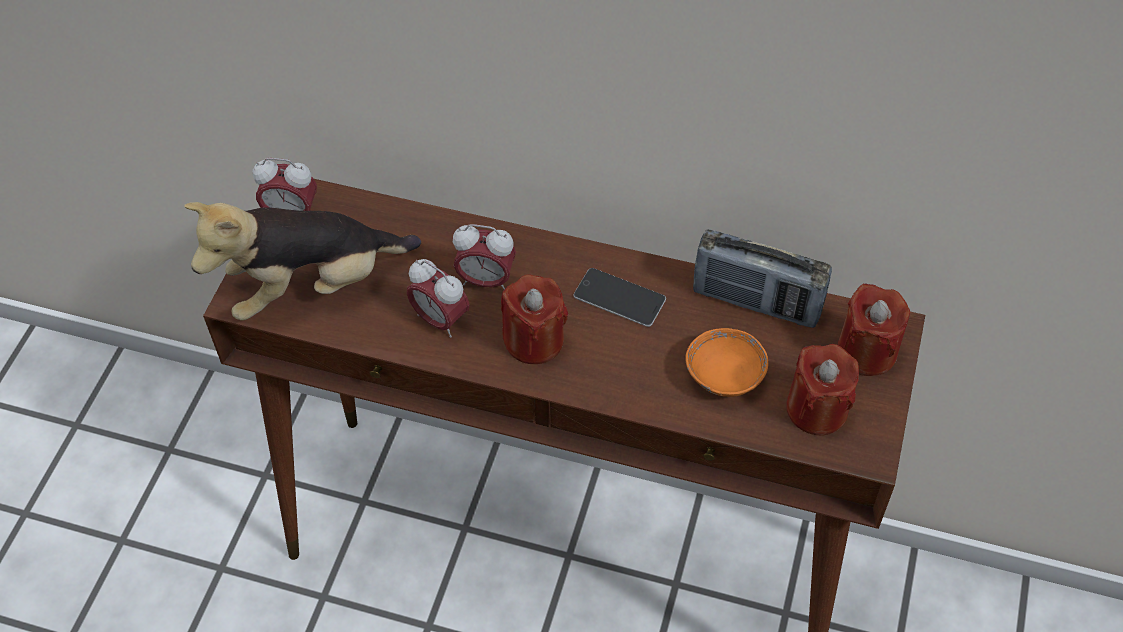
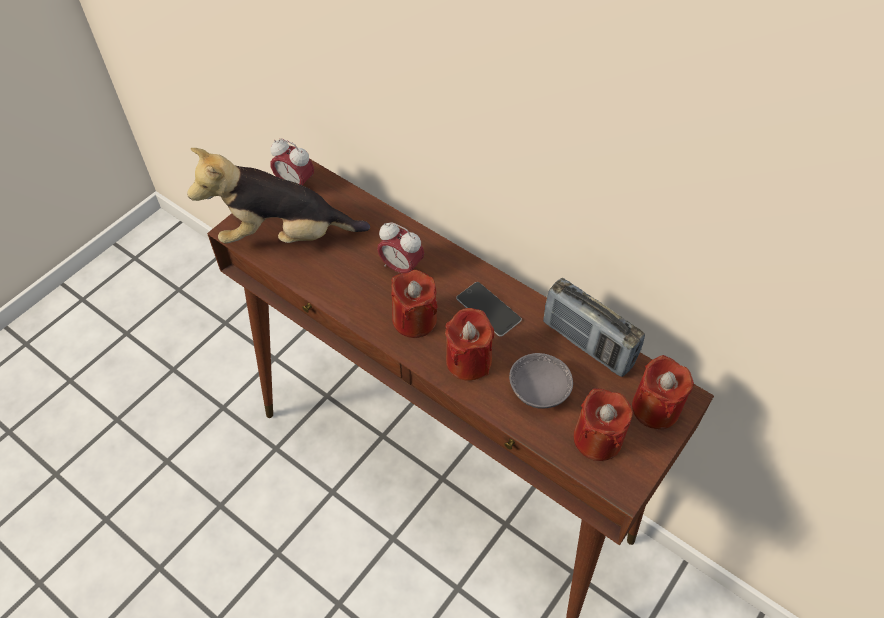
camera: 20 degrees right, 0 degrees up
alarm clock [407,259,470,338] -> none
orange bowl [686,328,768,397] -> grey bowl [509,353,573,409]
none -> red candle [445,308,494,381]

